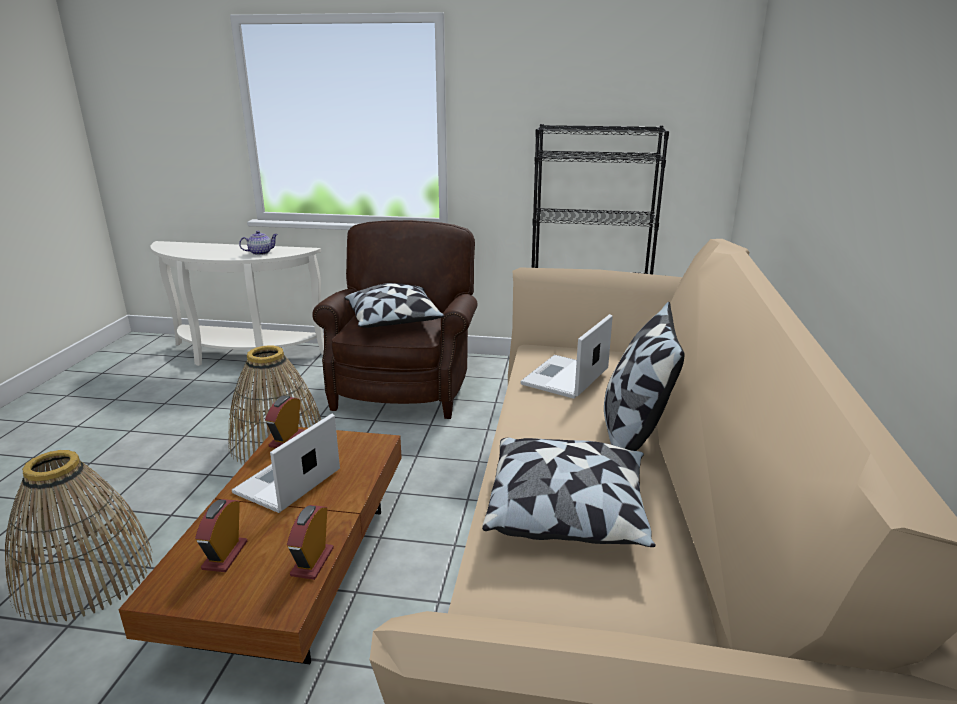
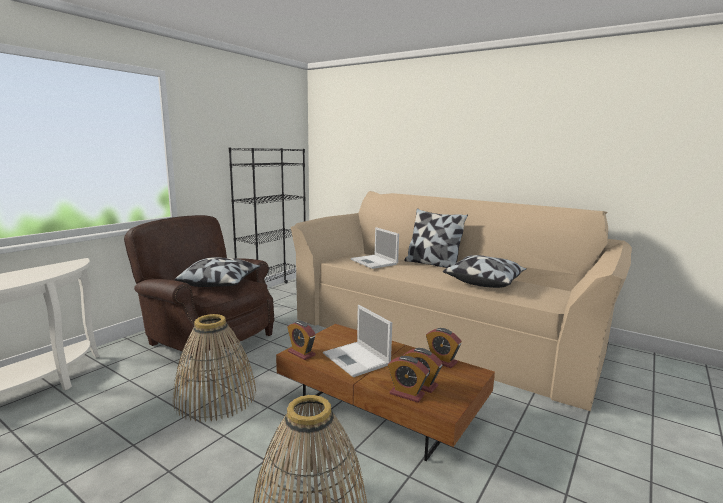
camera: 65 degrees left, 10 degrees down
teapot [239,231,278,255] -> none
none -> alarm clock [388,356,429,402]

